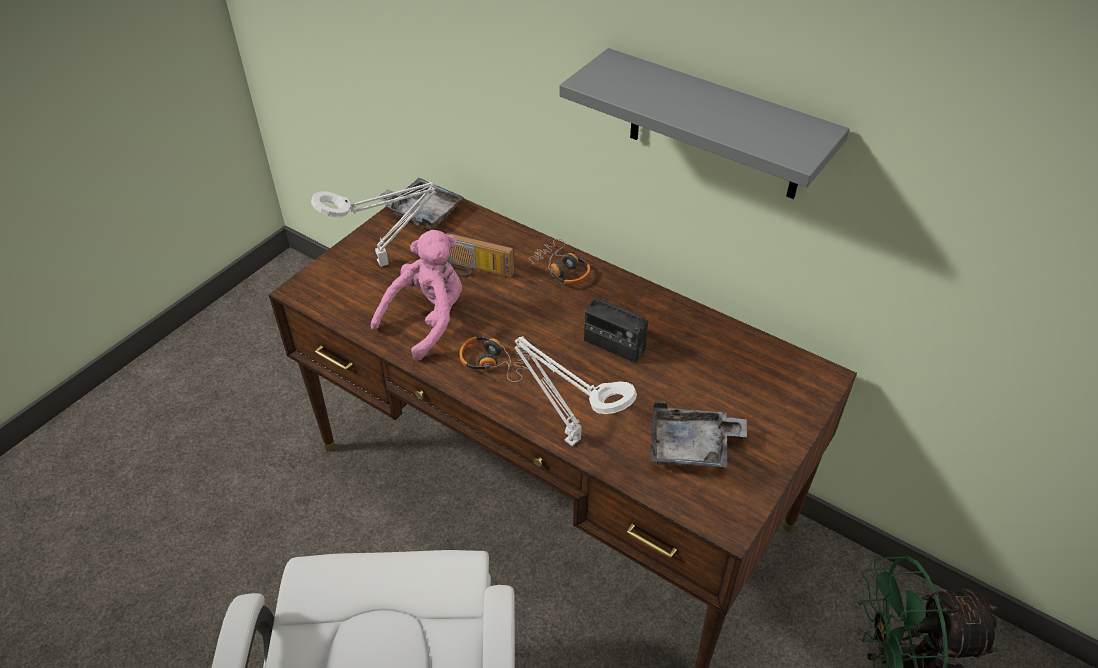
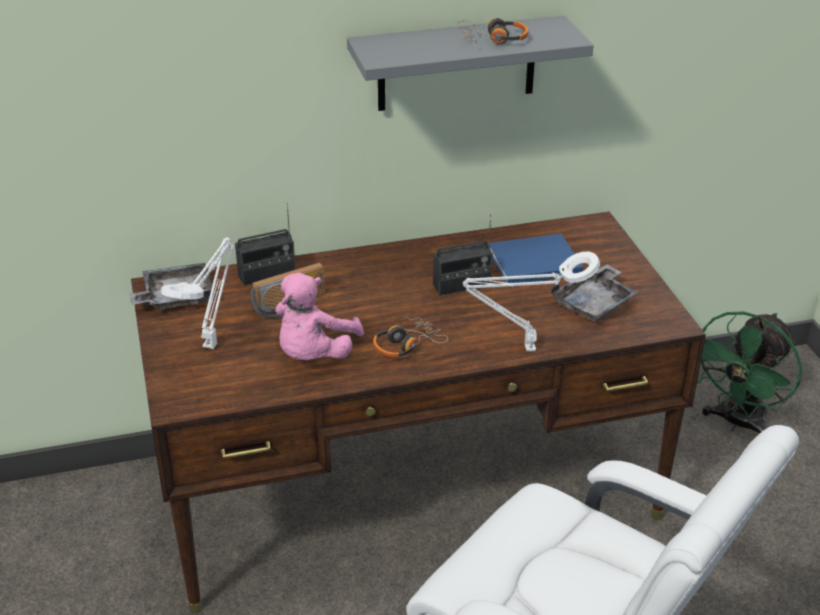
camera: 50 degrees left, 10 degrees down
pink plush toy [371,230,462,361] -> pink plush toy turned 150 degrees counterclockwise [275,273,364,360]
headphones [528,239,591,285] -> headphones moved to [457,18,528,44]
none -> radio [235,203,295,286]
none -> blue book [488,233,583,283]

